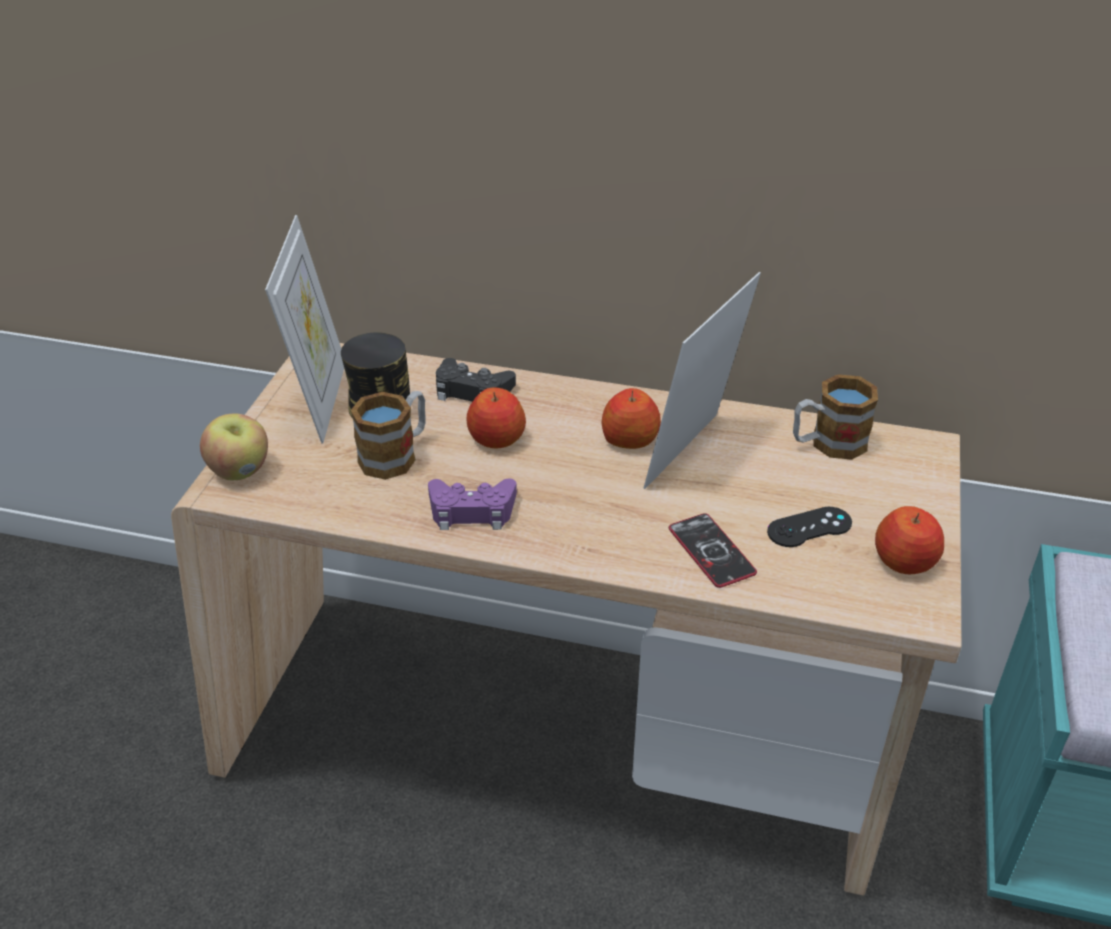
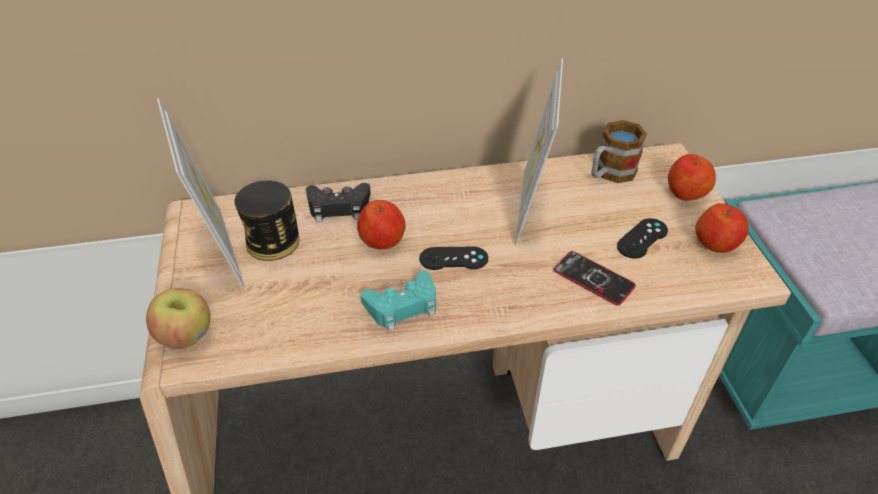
camera: 25 degrees left, 5 degrees up
mug [351,391,426,480] -> none
purple game controller [428,479,517,530] -> turquoise game controller [361,270,436,331]
apple [601,388,661,449] -> apple moved to [668,154,716,201]
none -> black game controller [419,246,488,270]

